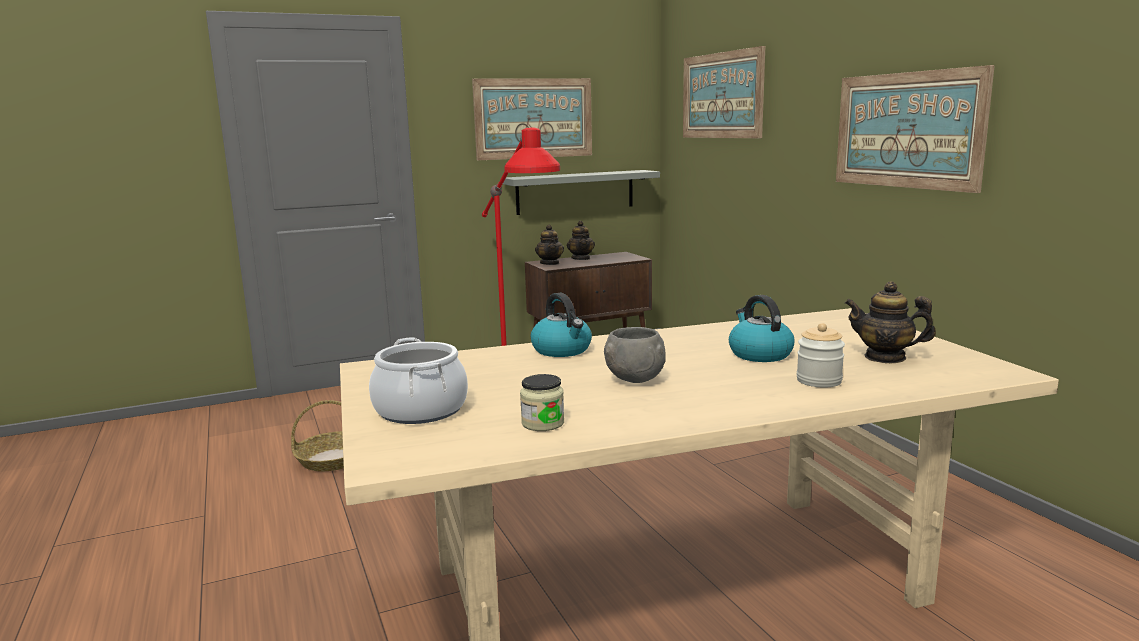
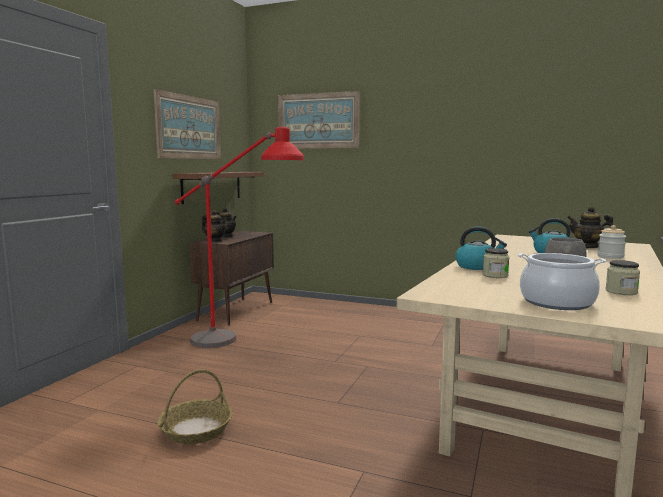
camera: 45 degrees left, 5 degrees down
grey shelf [503,170,660,215] -> brown shelf [173,172,264,204]
picture [836,65,995,193] -> none
teapot [845,281,936,363] -> teapot turned 60 degrees clockwise [567,206,613,248]
none -> jar [483,248,509,278]

